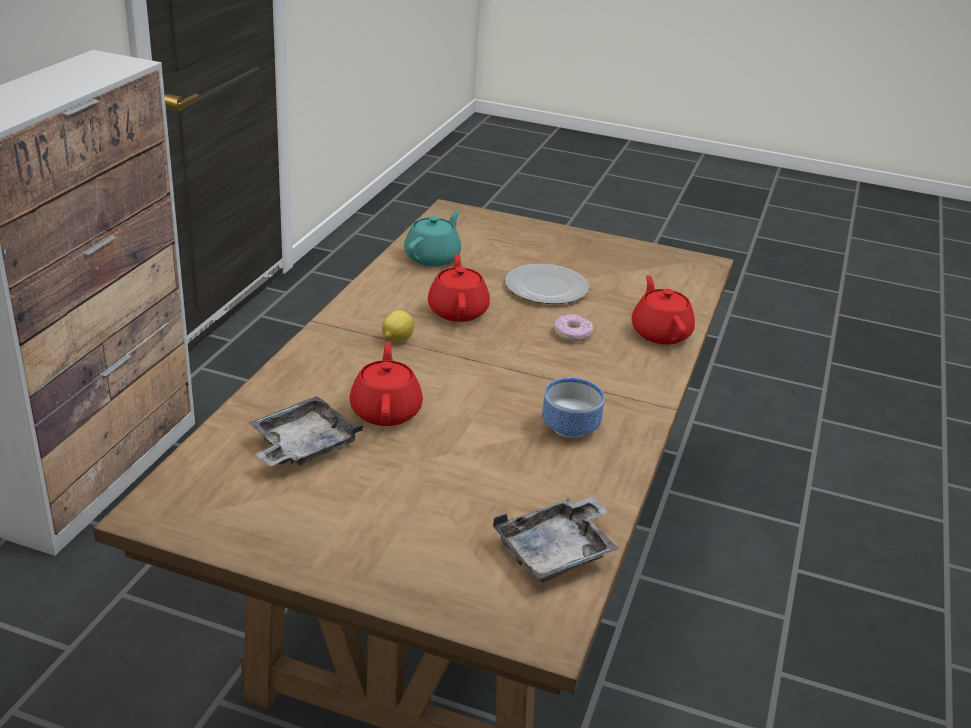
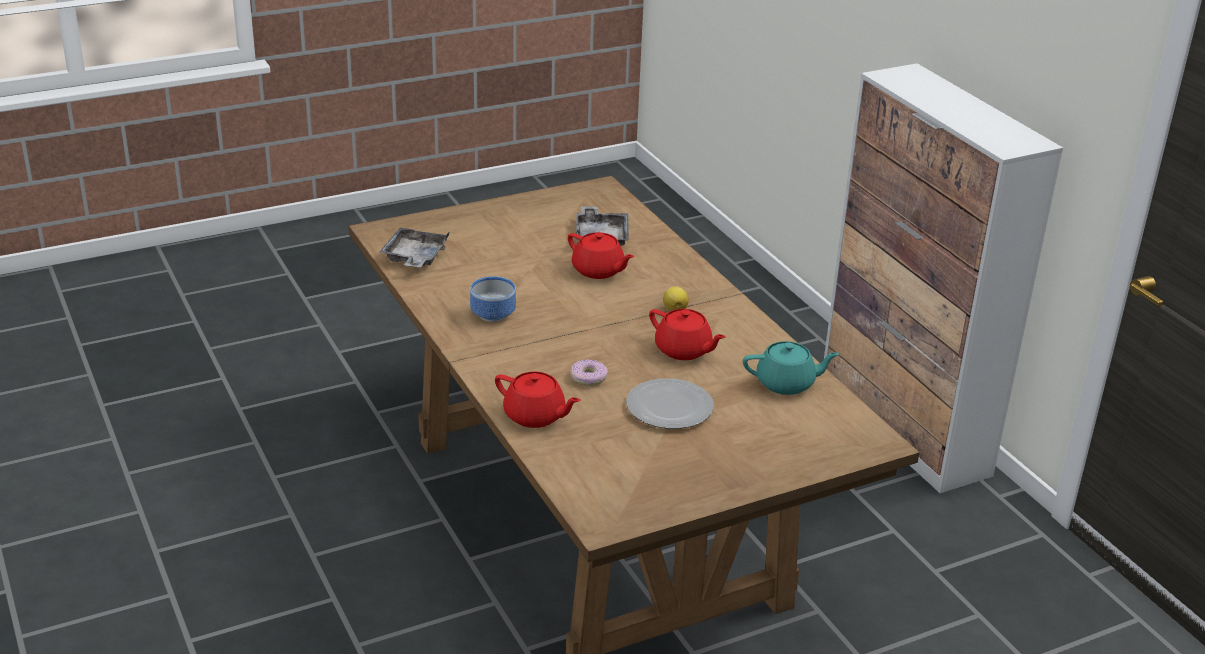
camera: 135 degrees right, 0 degrees up
turquoise teapot [404,210,461,267] -> turquoise teapot turned 75 degrees counterclockwise [743,341,840,395]

